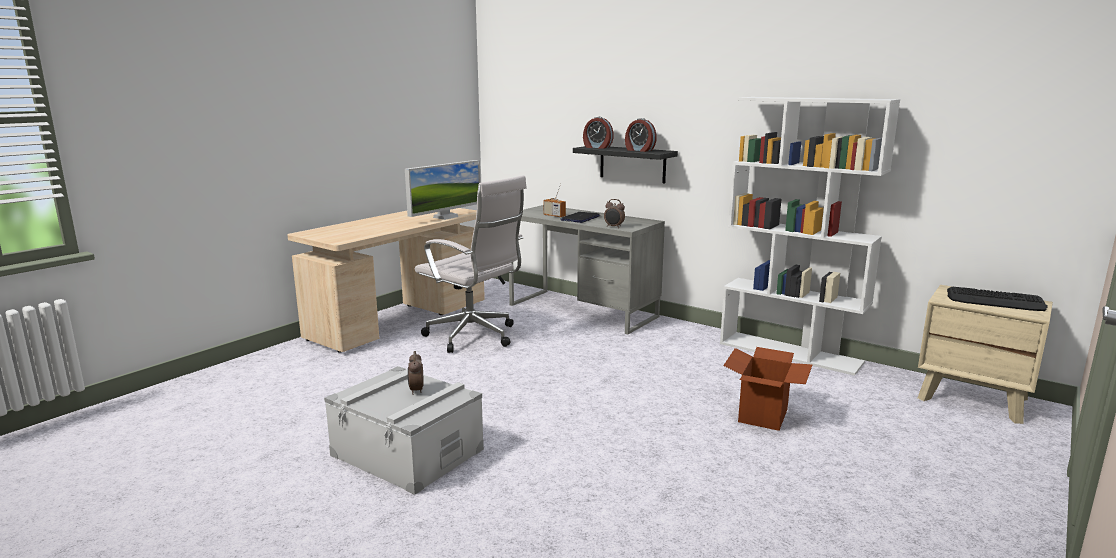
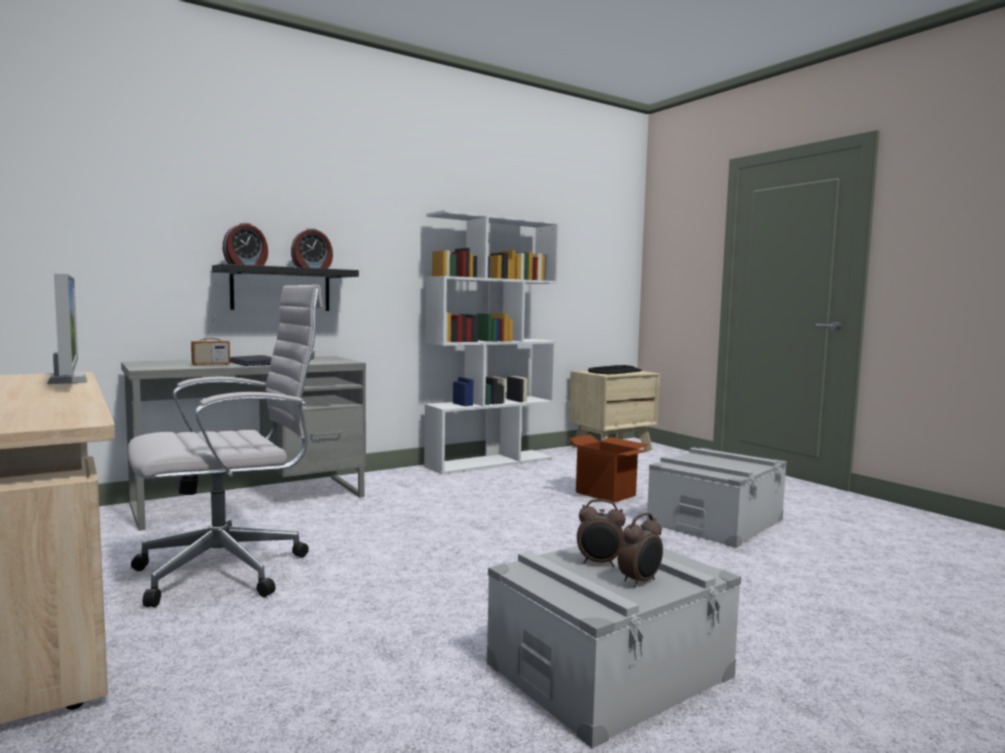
camera: 70 degrees left, 10 degrees down
alarm clock [604,199,625,228] -> alarm clock moved to [618,513,663,587]
none -> grey storage box [647,448,787,548]

